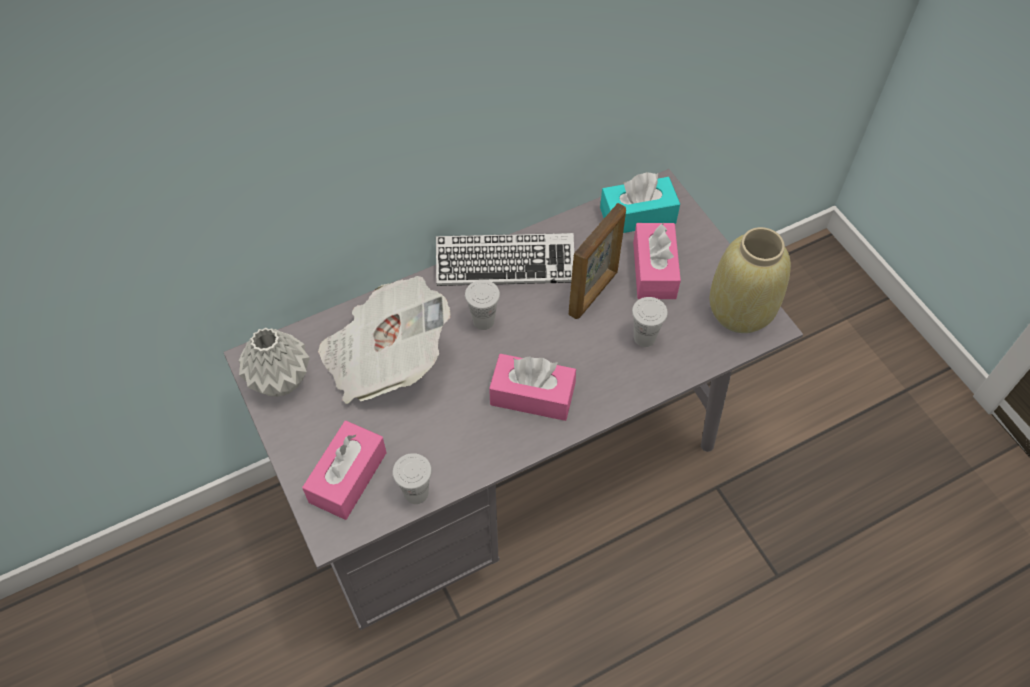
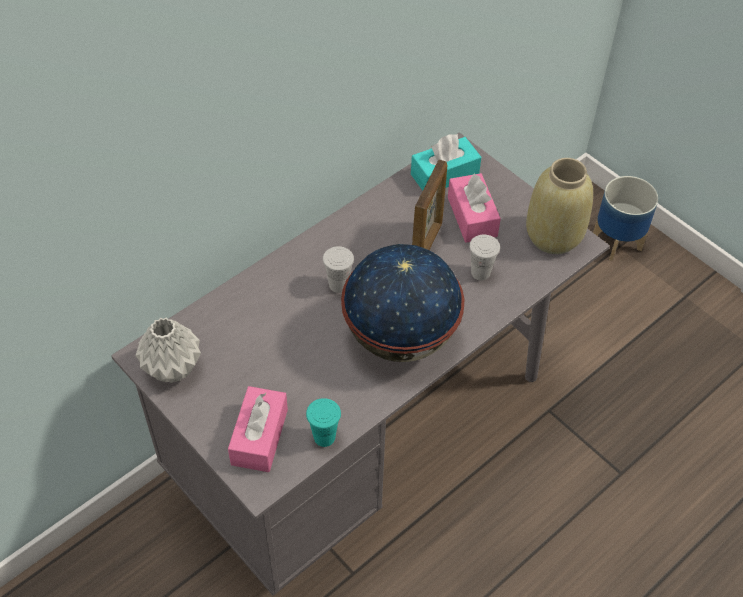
camera: 15 degrees left, 5 degrees down
newspaper [318,276,451,404] -> none
white cup [393,453,432,504] -> turquoise cup [306,398,341,447]
keyboard [436,233,574,286] -> none
pink tissue box [489,354,576,421] -> globe [341,244,464,362]
none -> planter [593,176,658,261]

